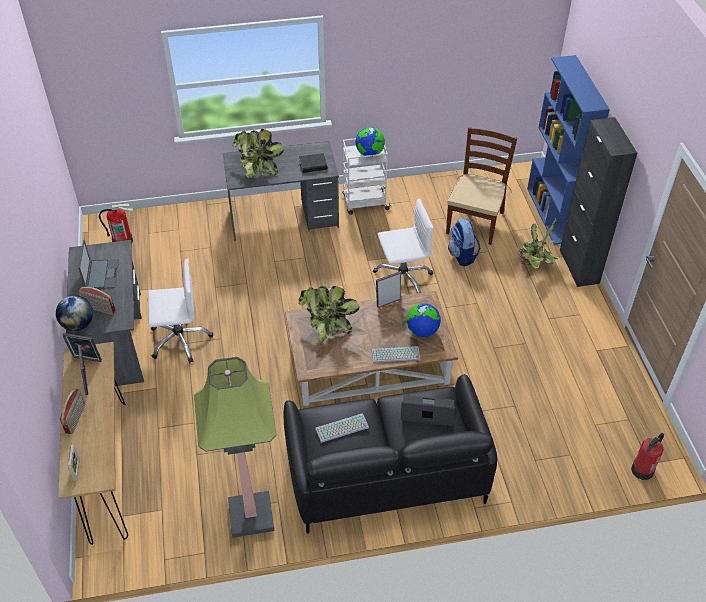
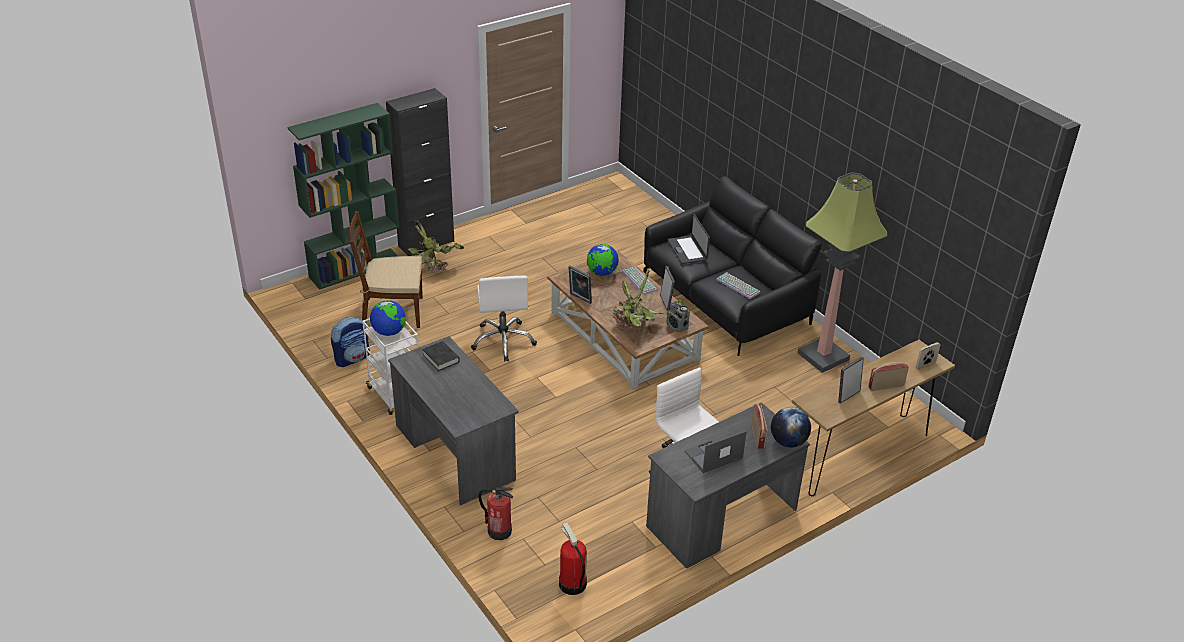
camera: 115 degrees left, 10 degrees down
picture frame [62,333,102,362] -> picture frame moved to [660,266,675,311]
potted plant [232,129,284,178] -> none
white office chair [373,199,434,293] -> white office chair turned 150 degrees counterclockwise [471,276,537,362]
backpack [448,218,481,267] -> backpack moved to [331,317,370,367]
blue bookcase [527,55,610,245] -> green bookcase [287,103,399,290]
fire extinguisher [631,433,664,480] -> fire extinguisher moved to [478,487,513,540]
none -> radio [666,300,690,333]

